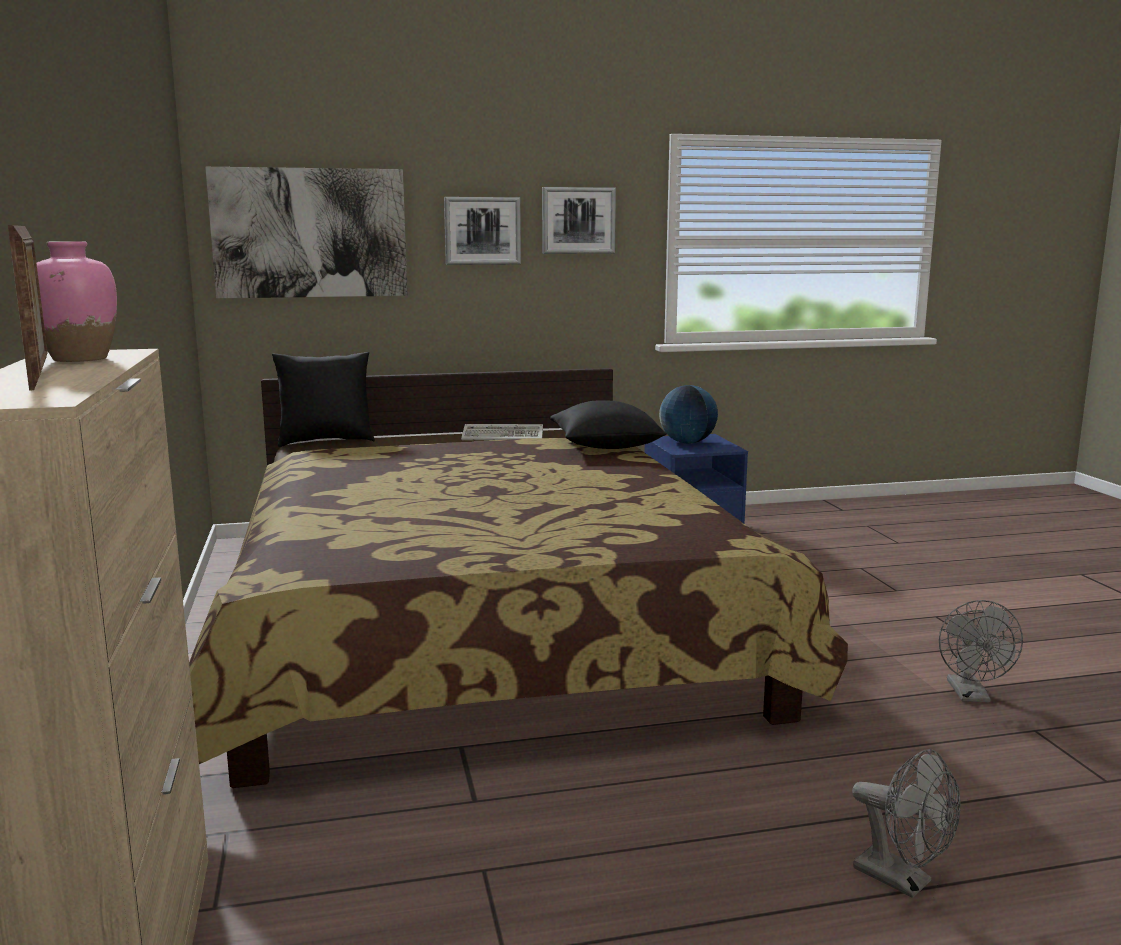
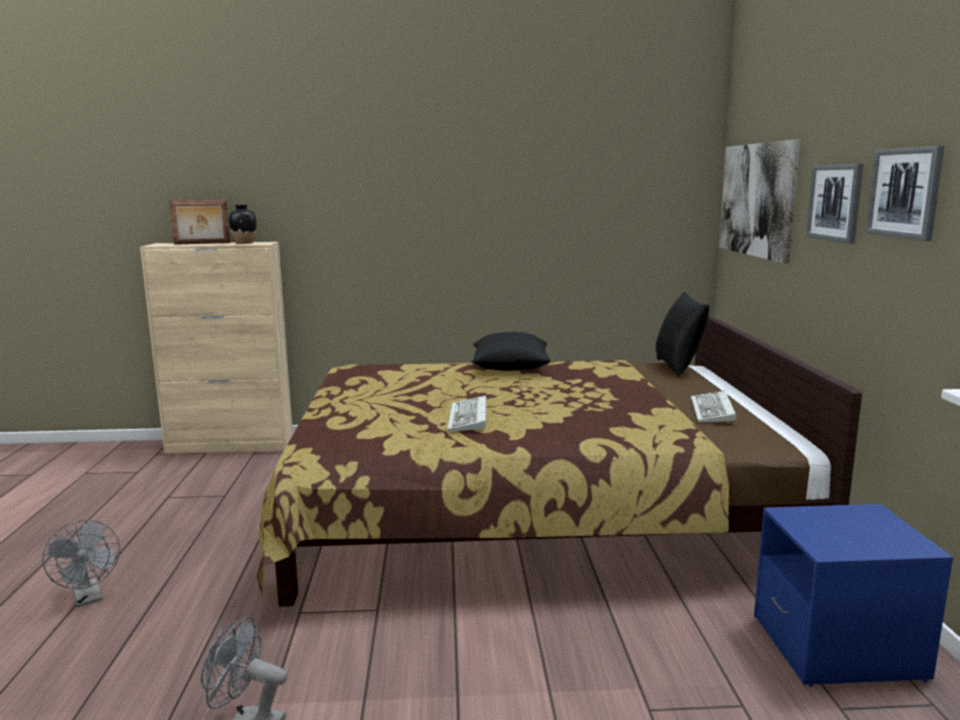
camera: 100 degrees right, 0 degrees up
pink vase [36,241,117,362] -> black vase [229,204,257,244]
black pillow [550,400,667,449] -> black pillow moved to [471,332,551,371]
globe [659,385,718,443] -> none
grey fan [852,749,961,898] -> grey fan turned 90 degrees counterclockwise [42,520,120,607]
none -> keyboard [447,396,487,432]

